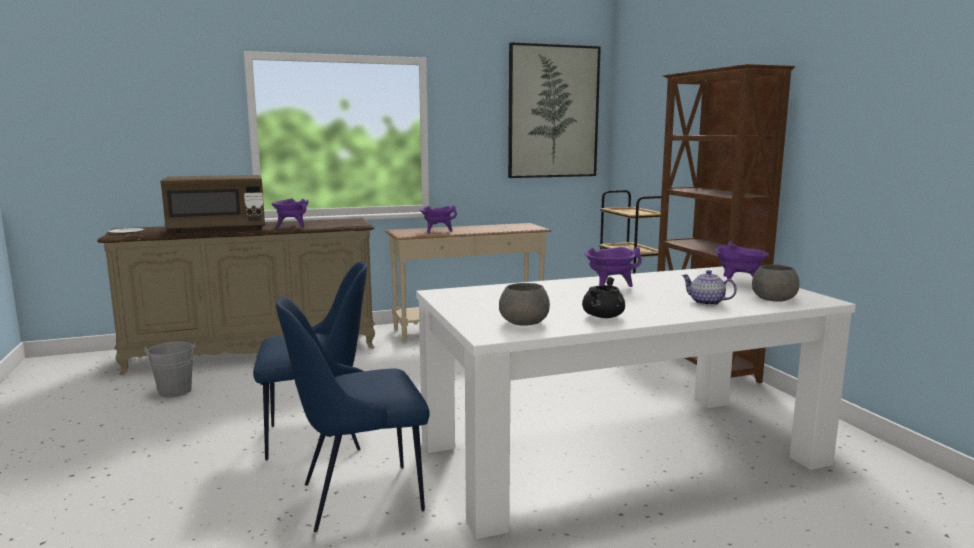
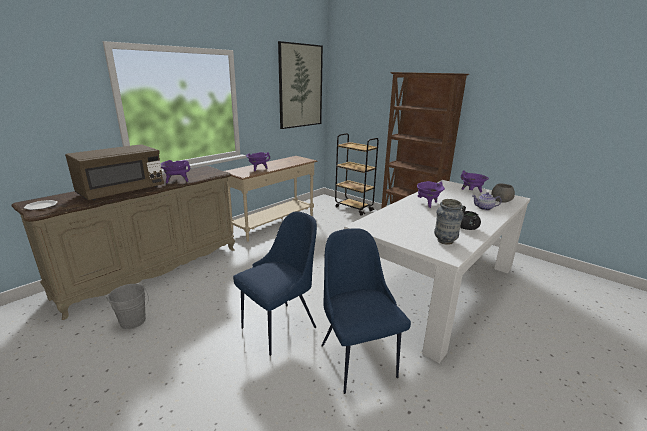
camera: 30 degrees left, 10 degrees up
blue chair [276,297,429,532] -> blue chair turned 120 degrees clockwise [321,228,411,394]
grey bowl [499,283,550,325] -> vase [434,199,464,245]

